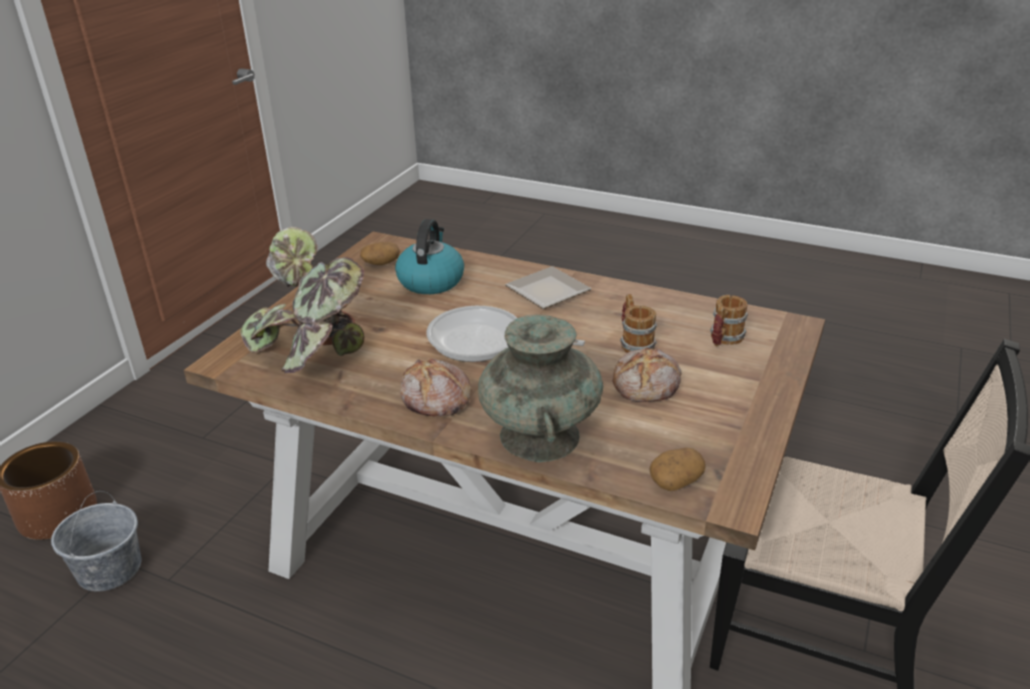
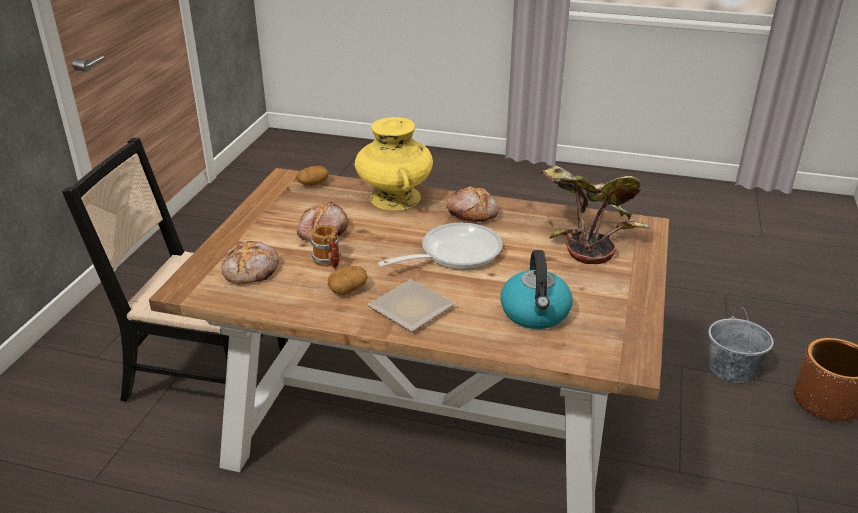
camera: 170 degrees right, 0 degrees up
potato [360,242,400,265] -> potato moved to [328,266,368,295]
frying pan [426,306,585,362] -> frying pan turned 45 degrees counterclockwise [378,223,503,270]
turquoise vase [478,315,604,462] -> yellow vase [354,117,433,210]
mug [710,295,748,347] -> bread [222,241,280,283]

